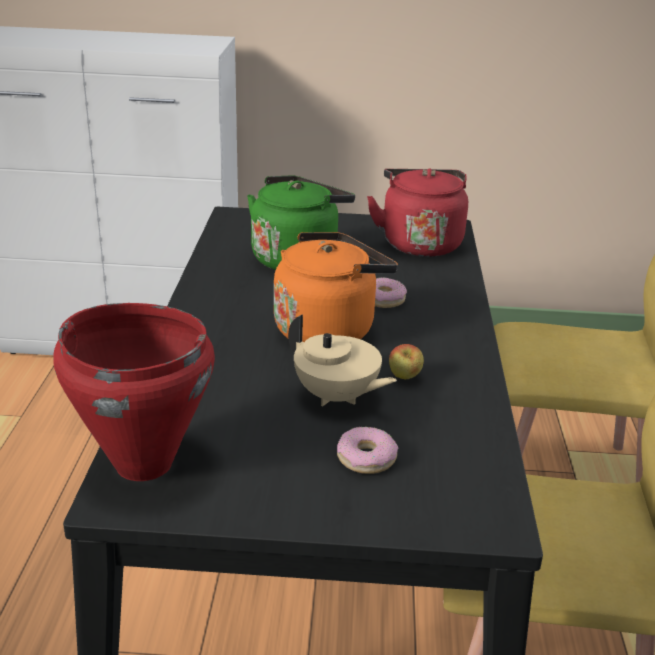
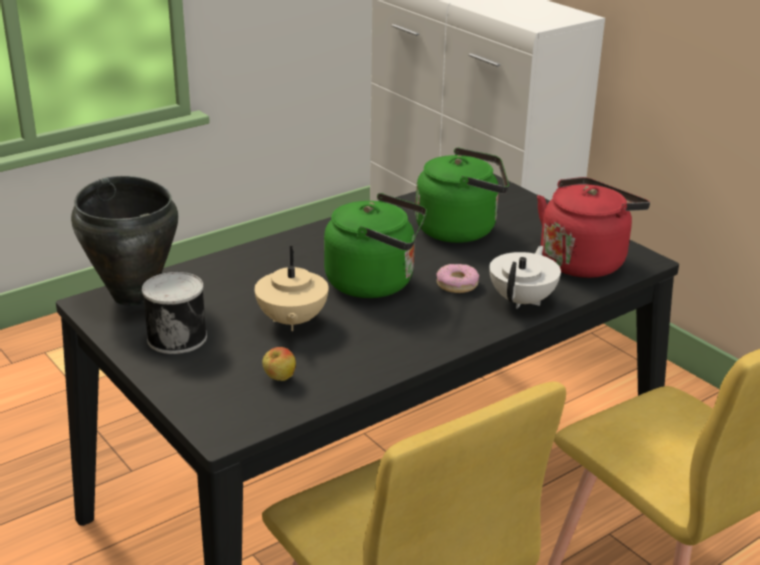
camera: 50 degrees right, 0 degrees up
red cooking pot [53,303,215,481] -> black cooking pot [71,176,178,306]
orange kettle [274,232,398,342] -> green kettle [324,193,427,298]
donut [337,427,398,474] -> none
apple [389,344,424,379] -> apple moved to [262,347,296,381]
none -> can [142,272,207,354]
none -> white teapot [489,246,561,309]

